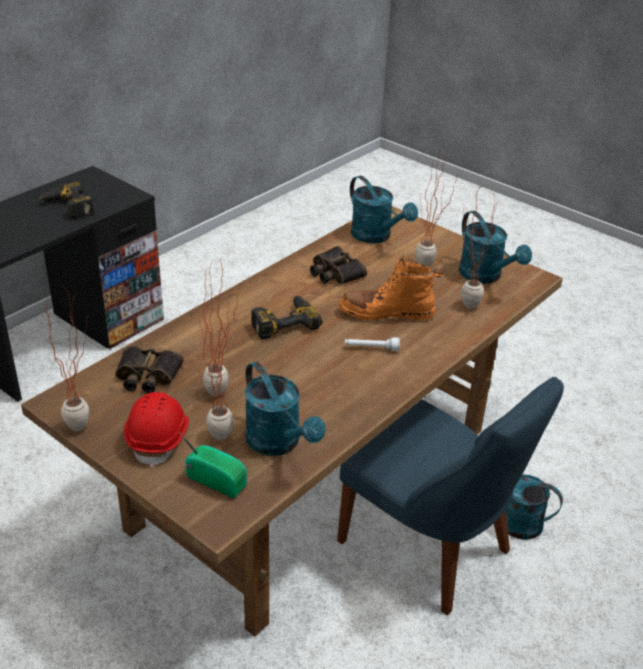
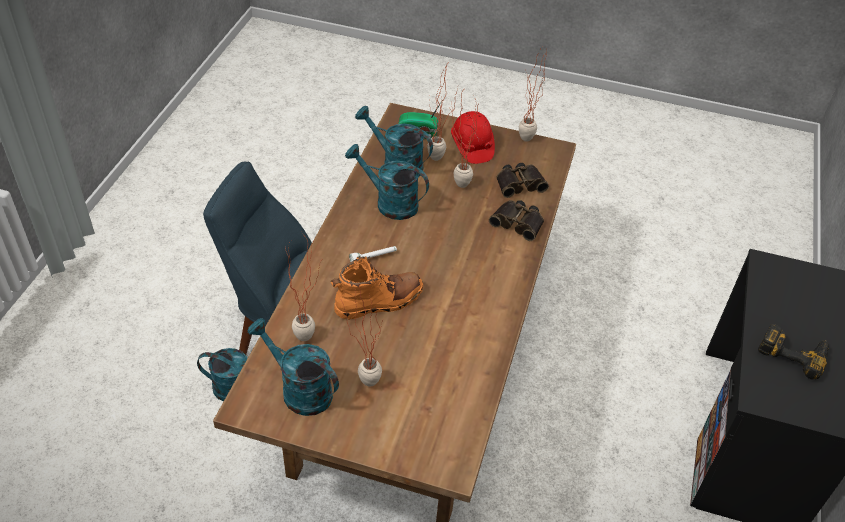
camera: 155 degrees right, 10 degrees up
power drill [251,296,322,339] -> none
binoculars [310,246,367,285] -> binoculars moved to [489,200,544,241]
turquoise watering can [350,176,418,243] -> turquoise watering can moved to [345,144,429,220]

